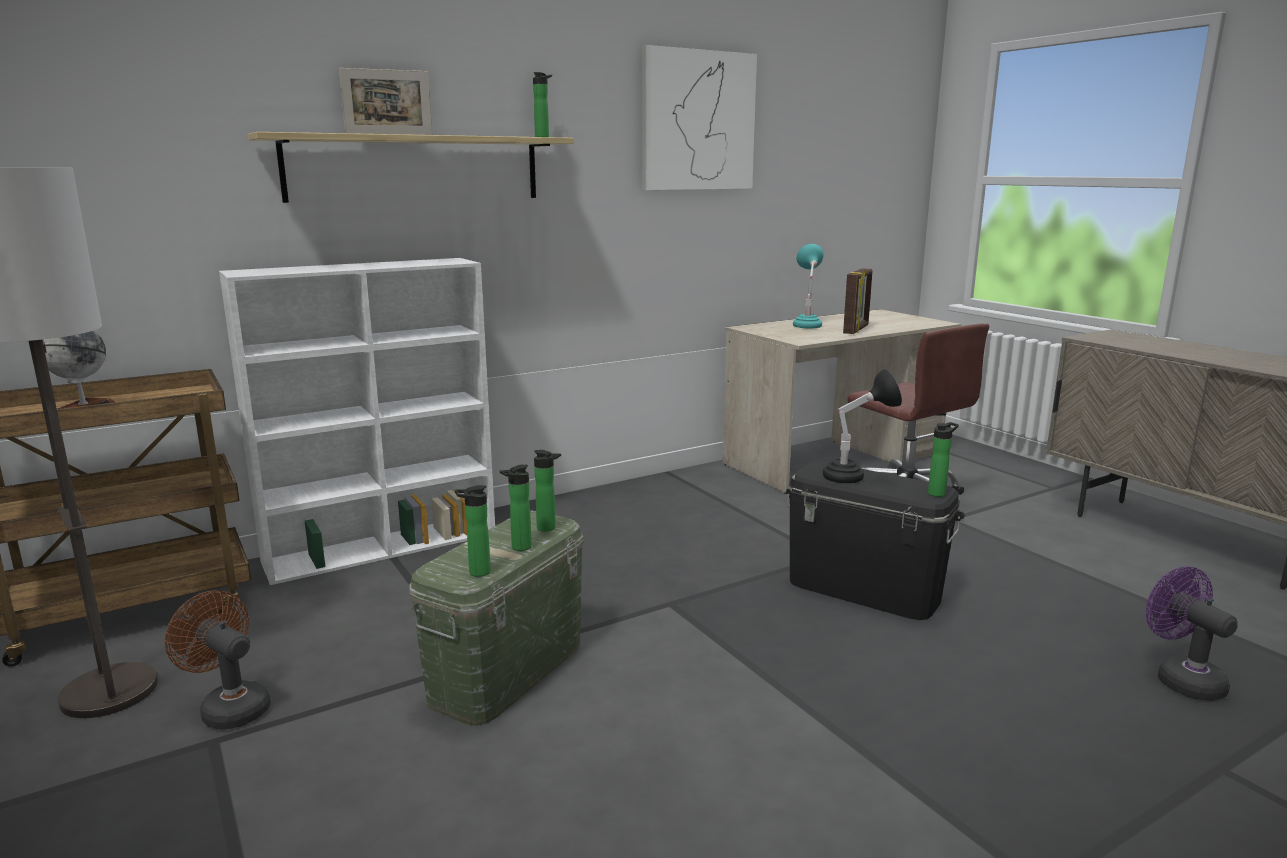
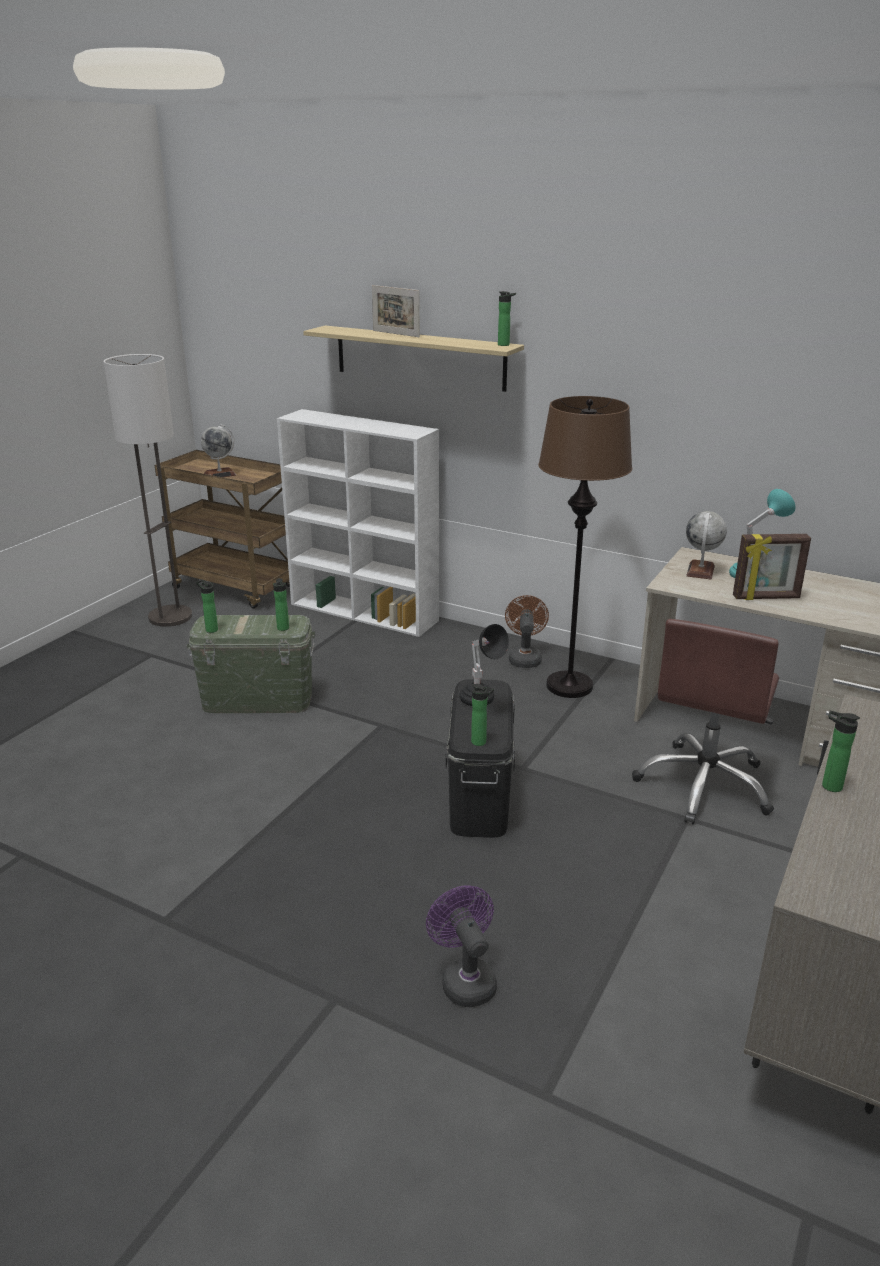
camera: 60 degrees right, 10 degrees up
brown fan [165,590,271,730] -> brown fan moved to [505,595,549,668]
bottle [500,465,532,551] -> bottle moved to [822,711,860,792]
picture [642,45,757,190] -> none
purple fan [1146,566,1238,701] -> purple fan turned 60 degrees counterclockwise [426,886,497,1007]
none -> brown floor lamp [538,396,632,698]
none -> globe [686,511,727,580]

